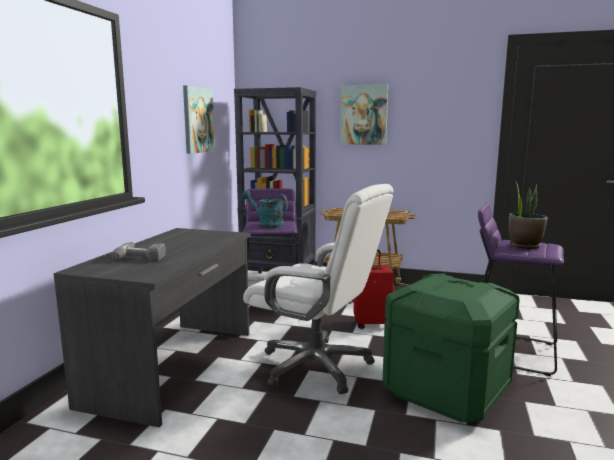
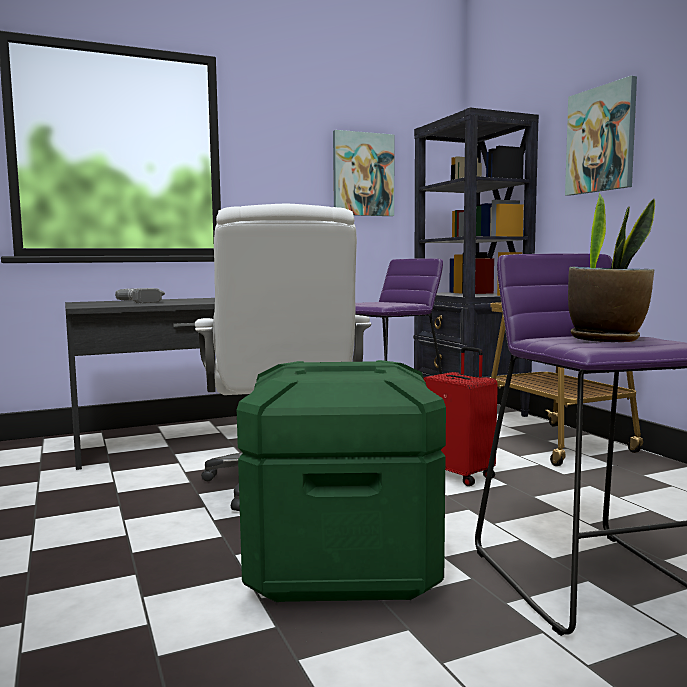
camera: 50 degrees right, 5 degrees down
turquoise watering can [242,190,288,228] -> none

